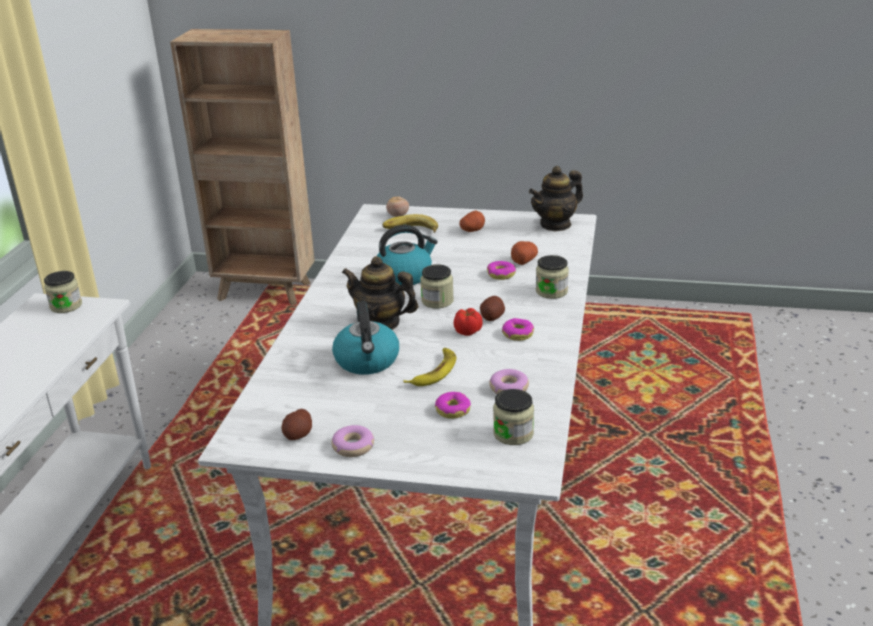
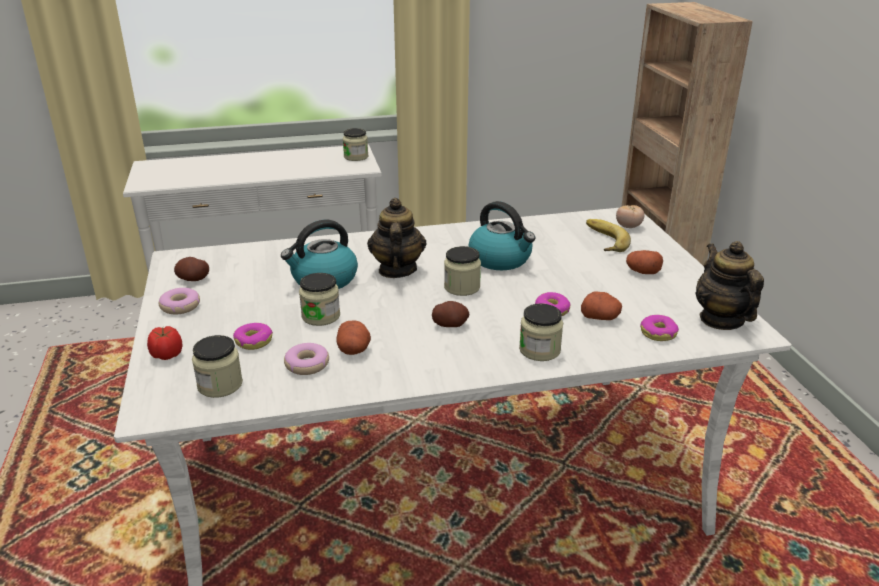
camera: 65 degrees right, 0 degrees up
banana [404,348,456,386] -> jar [299,273,340,326]
tomato [454,308,483,336] -> tomato moved to [147,326,183,360]
donut [502,318,534,341] -> donut moved to [640,315,679,341]
teapot [529,166,583,231] -> teapot turned 45 degrees clockwise [696,241,764,330]
none -> potato [336,320,371,355]

